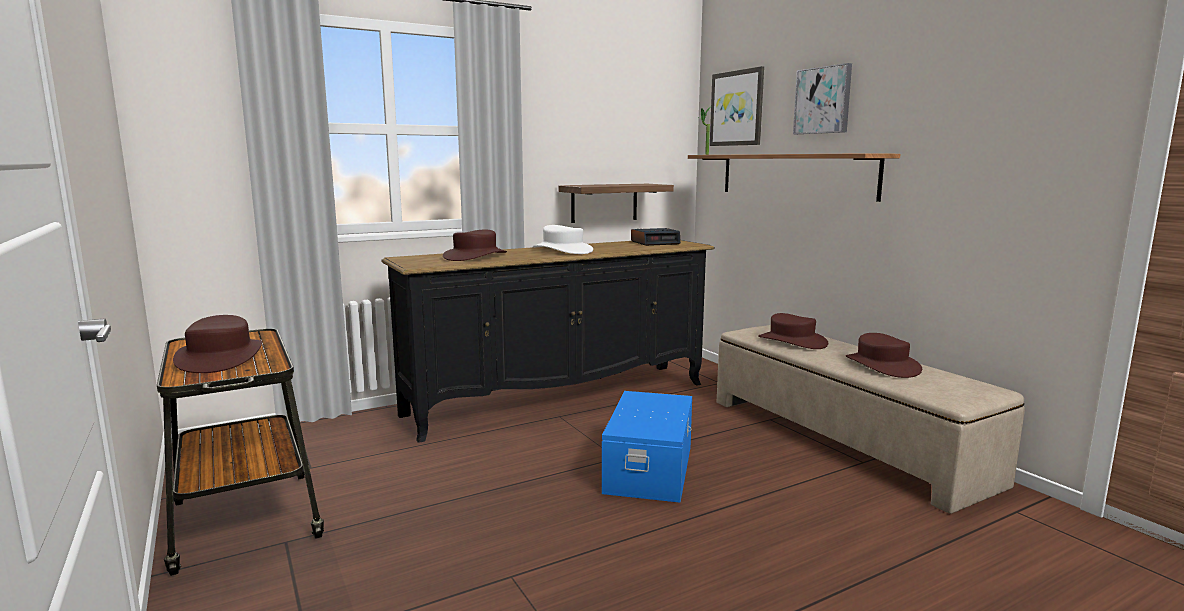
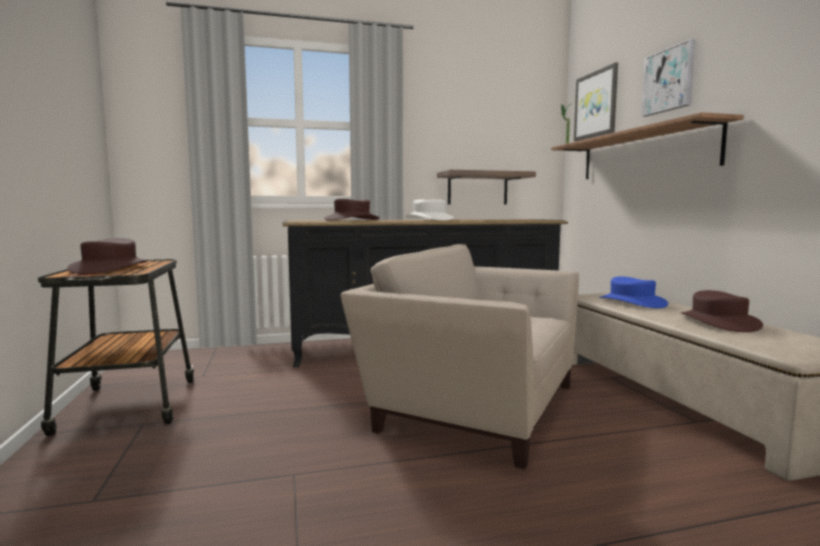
camera: 15 degrees right, 5 degrees down
blue storage box [602,391,692,503] -> beige armchair [340,244,579,469]
alarm clock [631,228,681,246] -> none
brown hat [758,313,828,349] -> blue hat [599,276,668,308]

